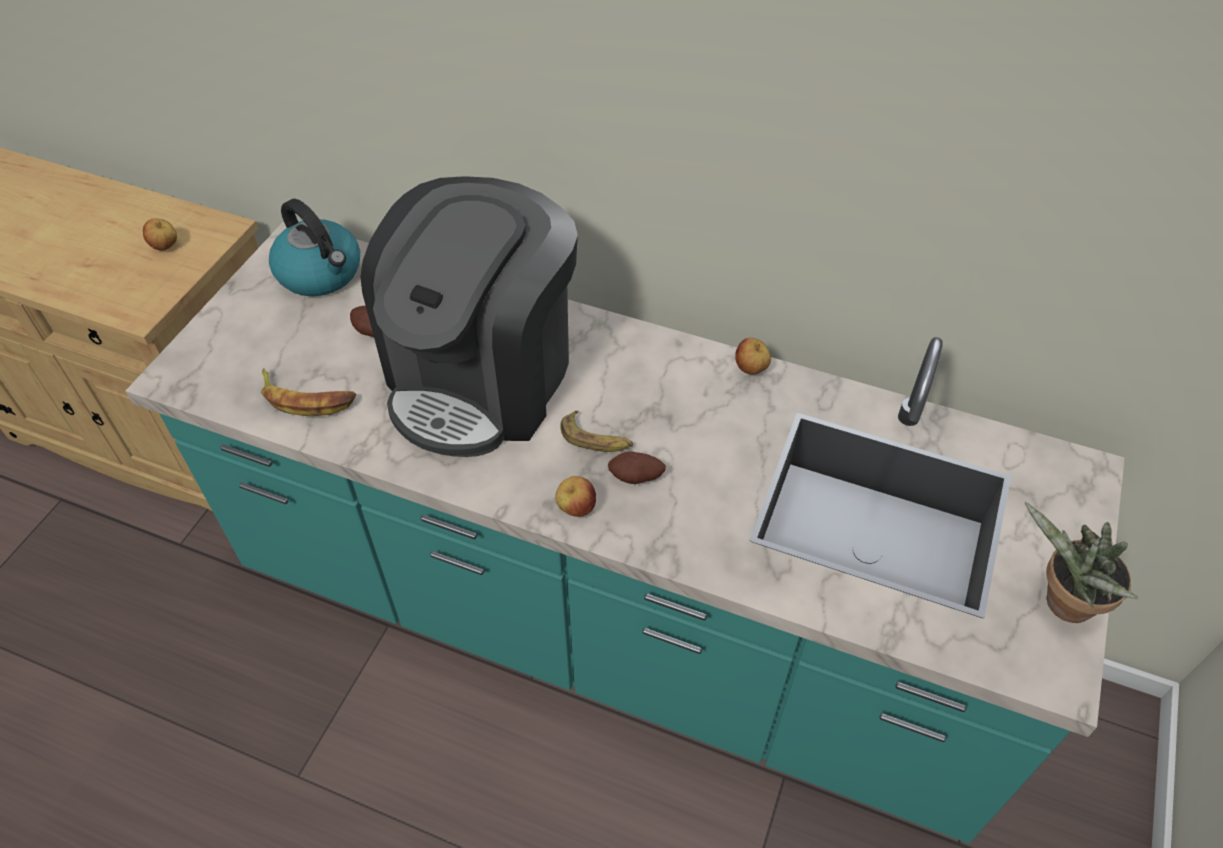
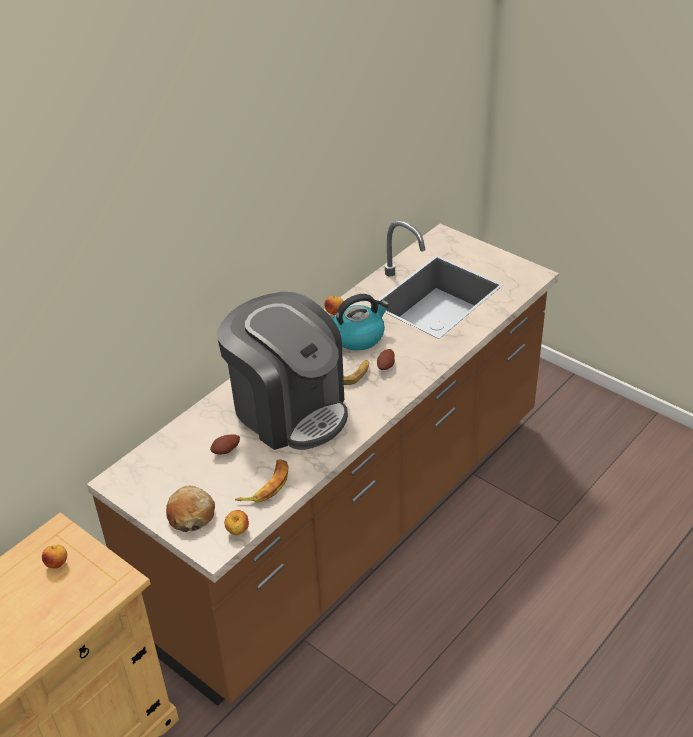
camera: 70 degrees left, 10 degrees down
turquoise counter [125,221,1124,843] -> brown counter [87,221,559,706]
kettle [269,199,360,296] -> kettle moved to [333,294,389,351]
apple [555,476,596,517] -> apple moved to [225,510,249,535]
potted plant [1025,502,1138,623] -> none
none -> bread [166,486,215,532]

